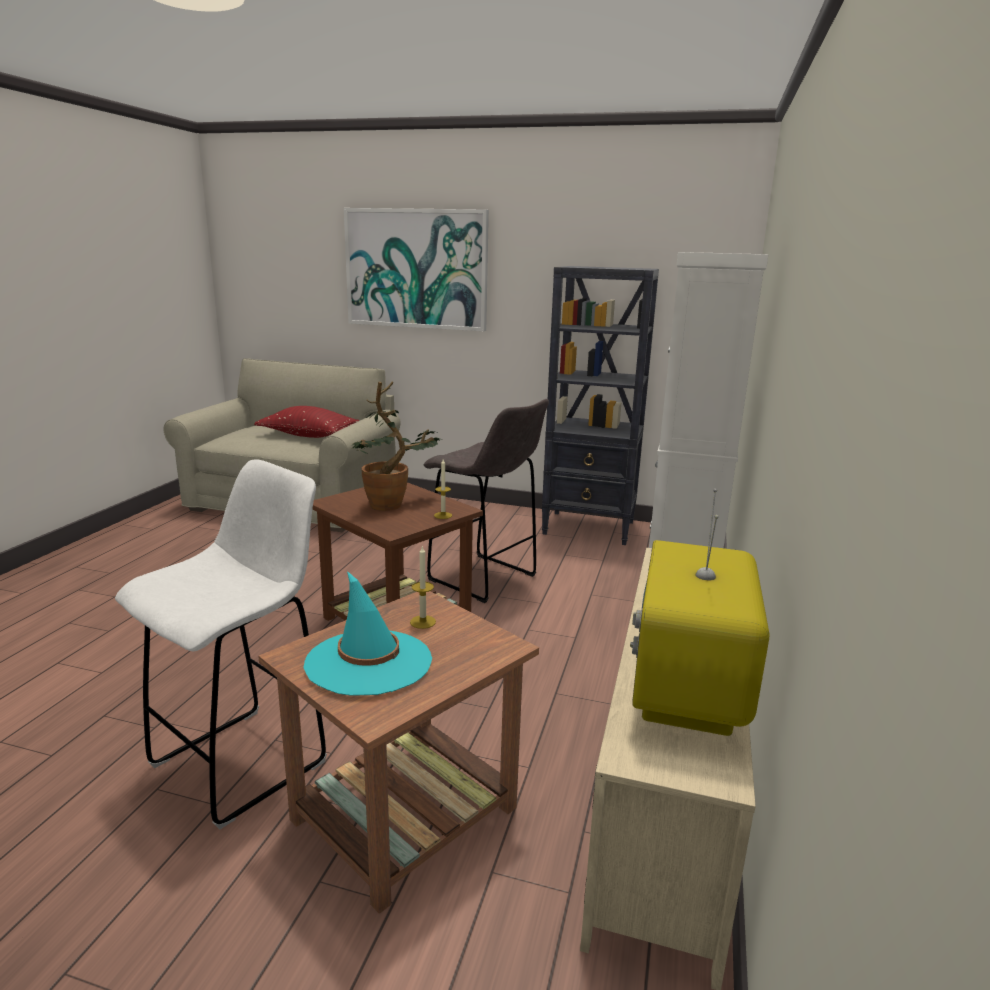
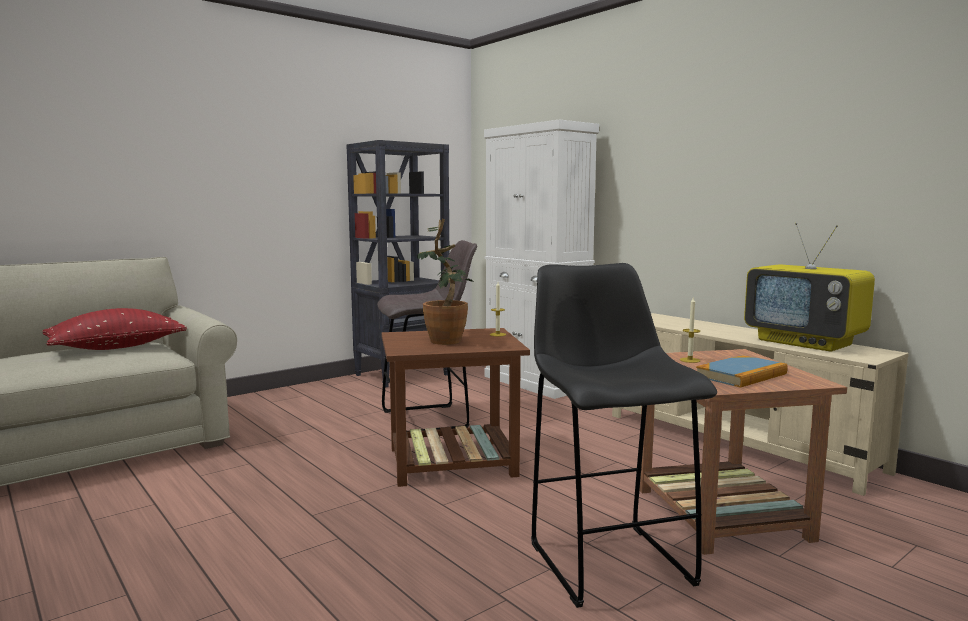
camera: 55 degrees left, 10 degrees down
white stool [115,460,327,830] -> black stool [531,263,717,608]
turquoise hat [303,571,432,696] -> book [696,355,788,388]
picture [344,208,489,331] -> none

